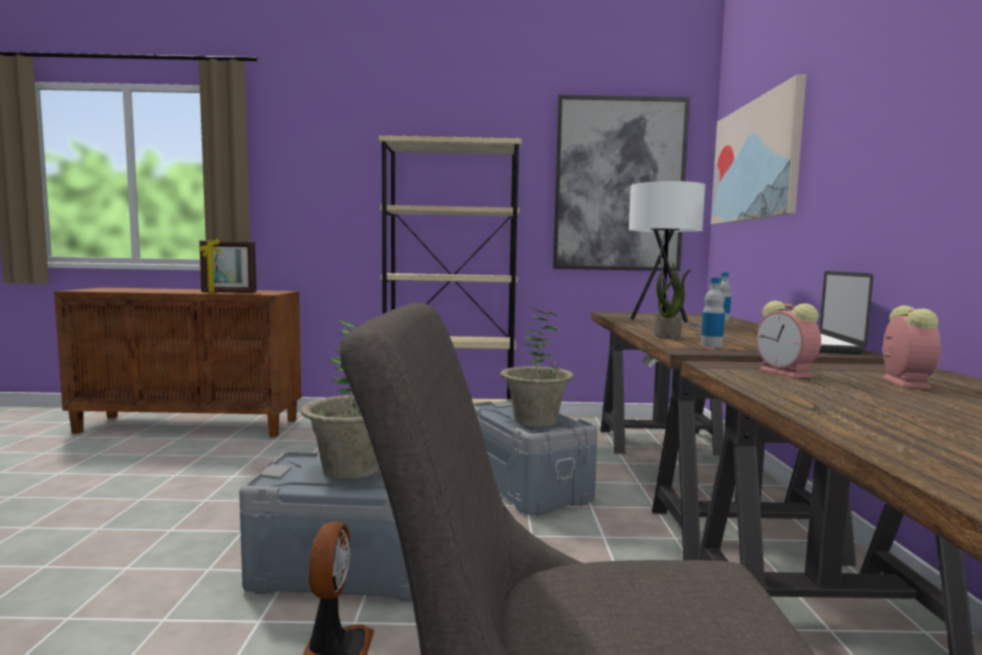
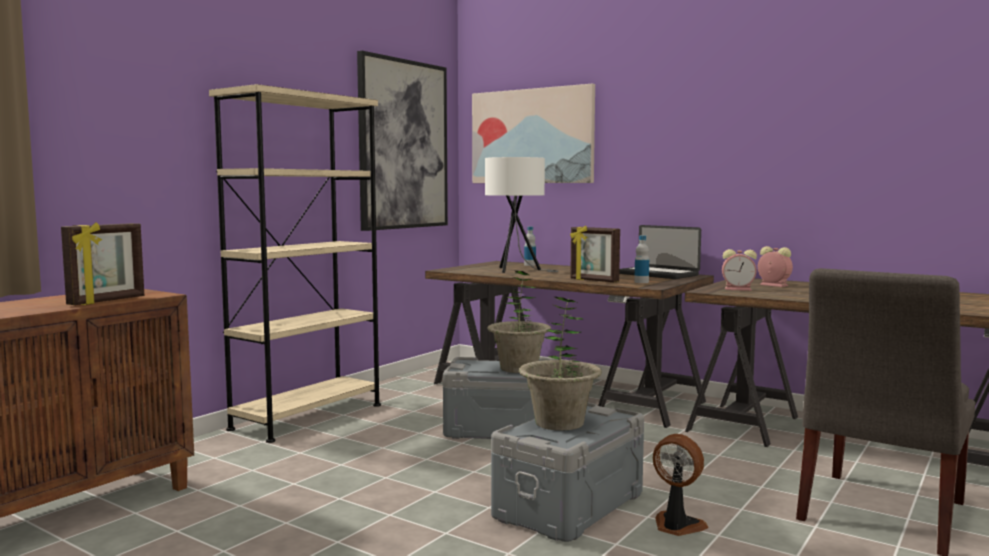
camera: 55 degrees left, 0 degrees up
potted plant [654,262,692,339] -> picture frame [570,225,620,282]

